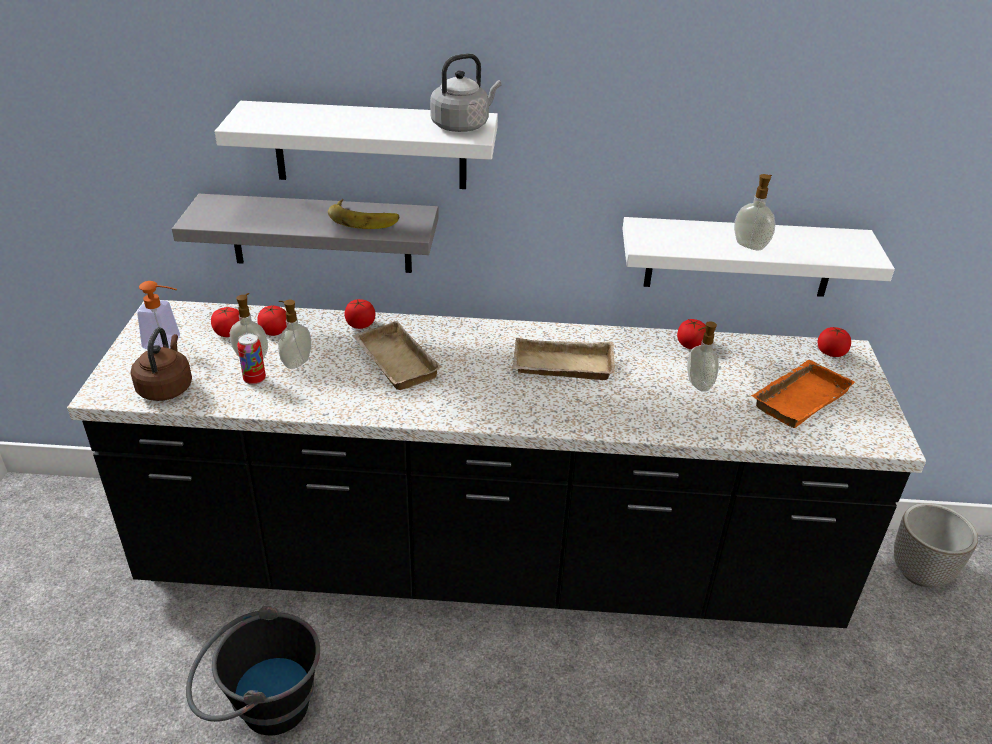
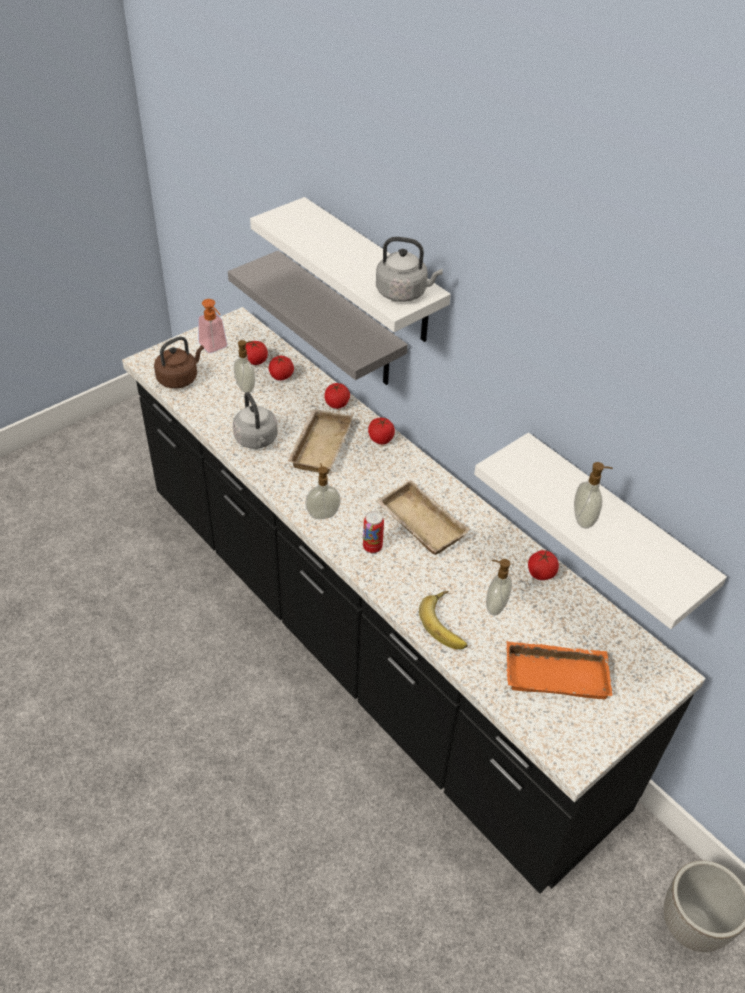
camera: 45 degrees right, 10 degrees up
black bucket [186,606,320,735] -> none
can [237,333,266,385] -> can moved to [363,511,384,553]
soap dispenser [278,300,311,369] -> soap dispenser moved to [305,463,341,519]
banana [328,199,399,229] -> banana moved to [419,591,467,649]
tomato [818,327,851,357] -> tomato moved to [368,418,395,445]
none -> grey kettle [233,392,278,449]

